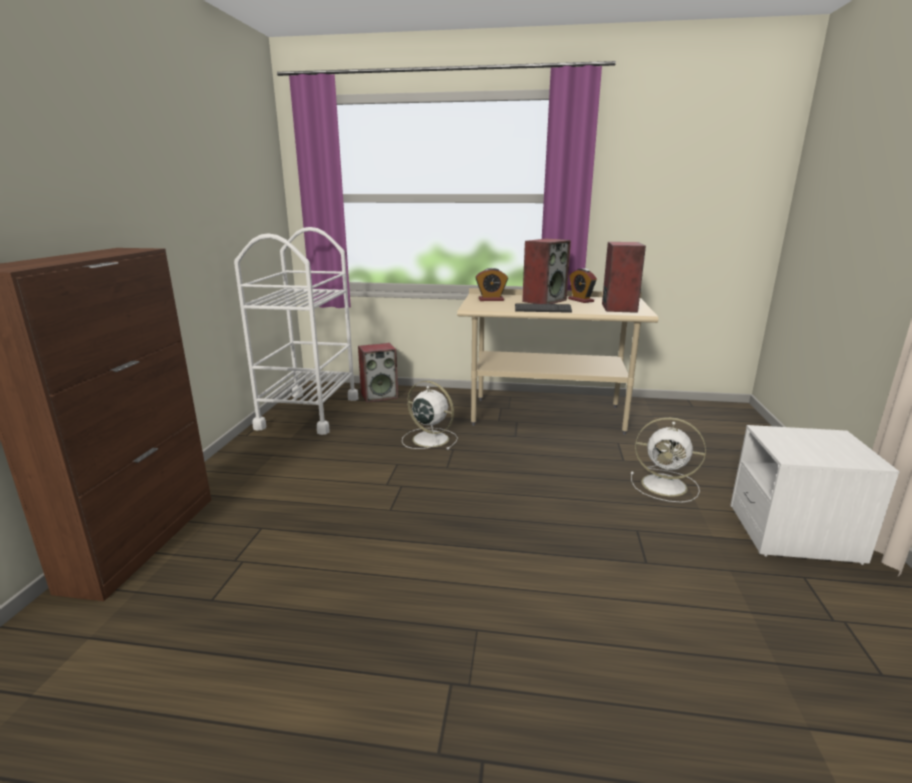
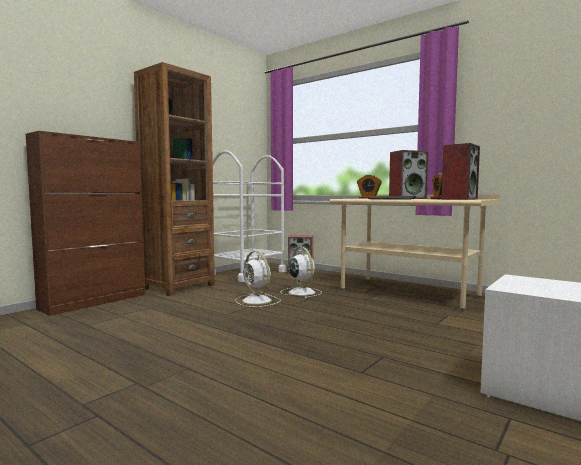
camera: 30 degrees right, 15 degrees down
white fan [631,417,706,503] -> white fan moved to [235,251,280,307]
none -> brown bookcase [134,62,215,296]

